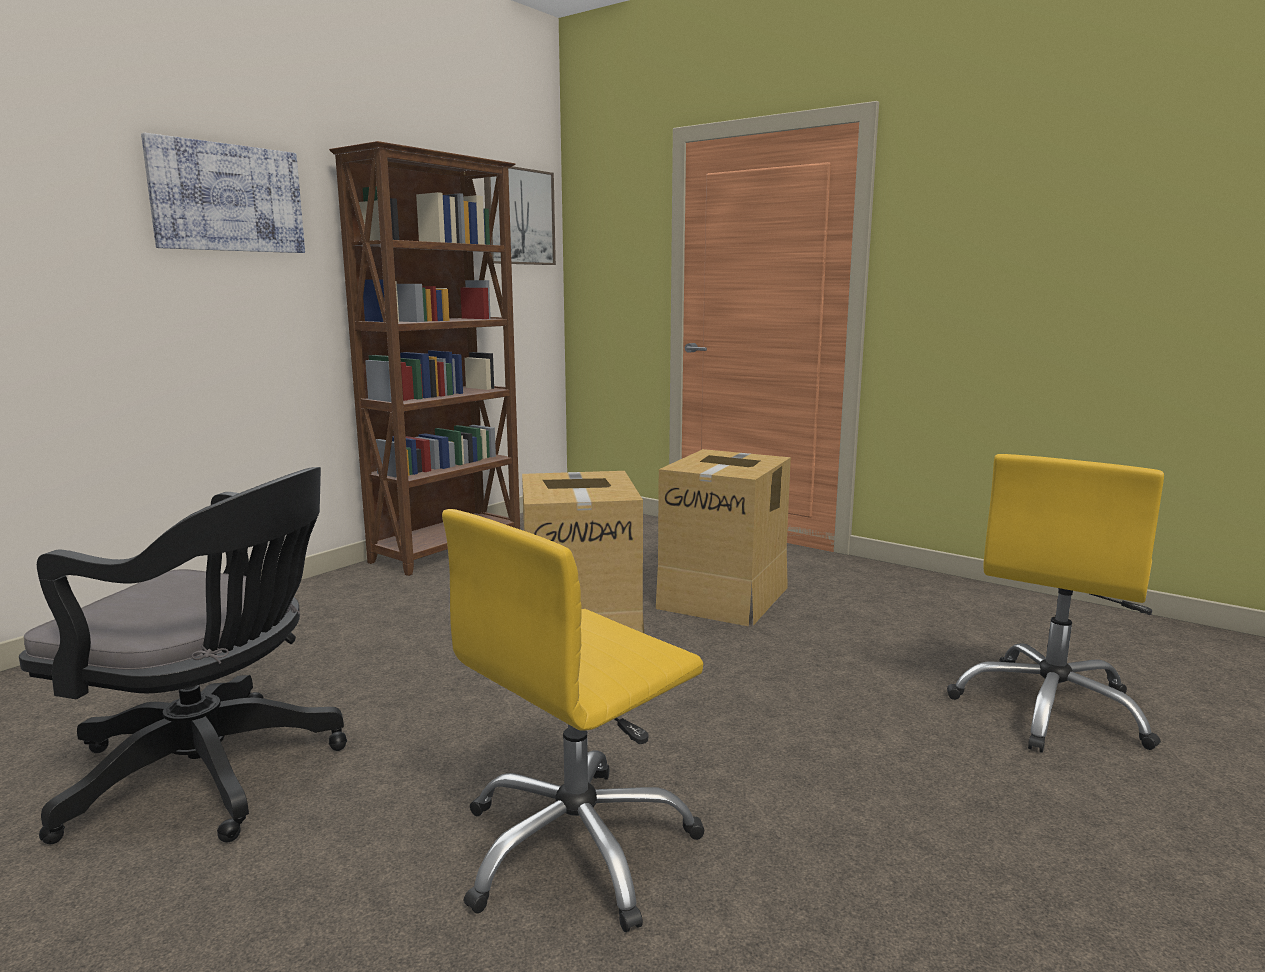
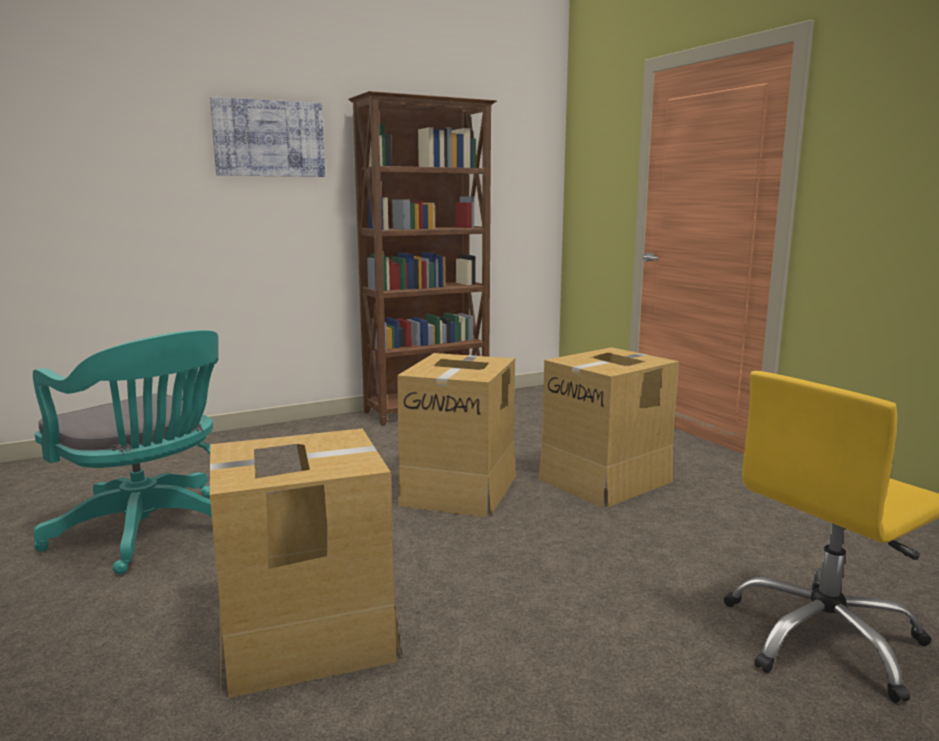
camera: 25 degrees right, 0 degrees up
black office chair [19,467,347,844] -> turquoise office chair [33,330,219,575]
yellow office chair [442,509,705,932] -> cardboard box [209,428,402,698]
picture [484,166,556,265] -> none

